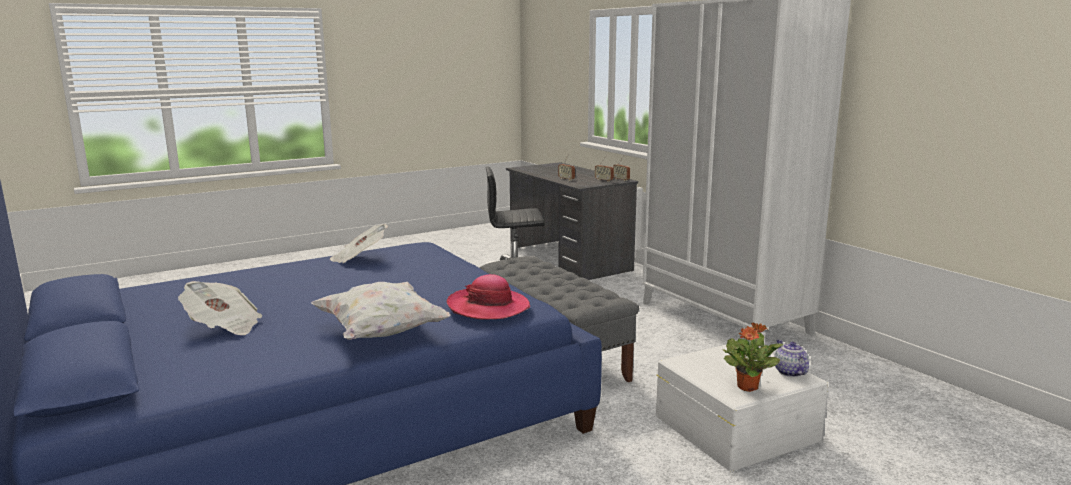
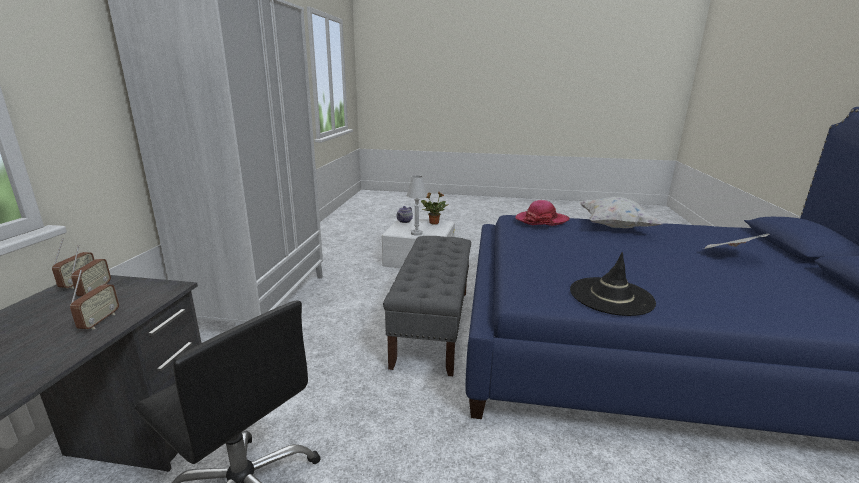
camera: 140 degrees left, 5 degrees up
newspaper [330,224,388,263] -> black hat [570,252,656,316]
none -> white table lamp [407,176,427,235]

